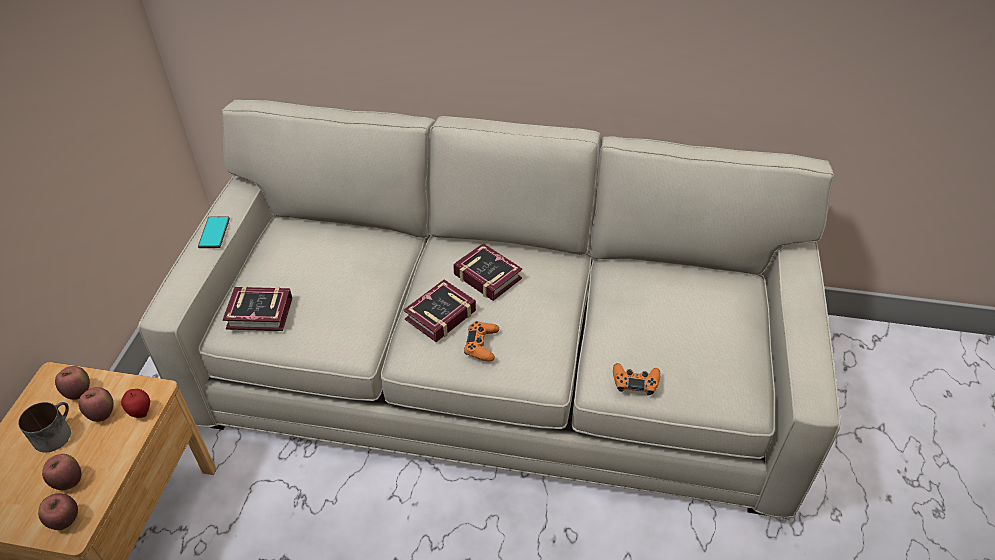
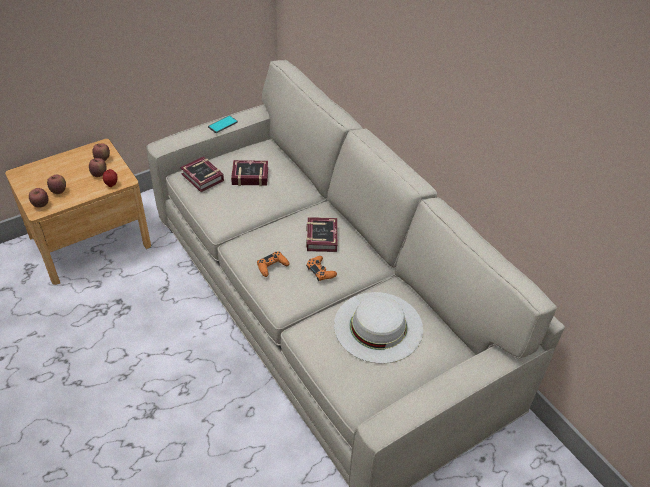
camera: 45 degrees right, 0 degrees up
mug [18,402,71,453] -> none
book [404,280,476,342] -> book moved to [231,160,268,186]
orange game controller [613,363,660,395] -> orange game controller moved to [306,256,337,281]
none -> white hat [334,292,423,364]

